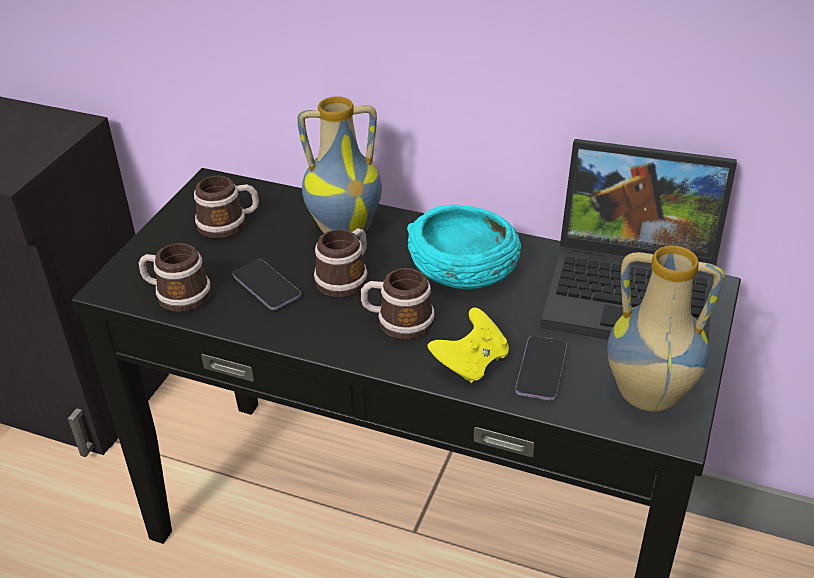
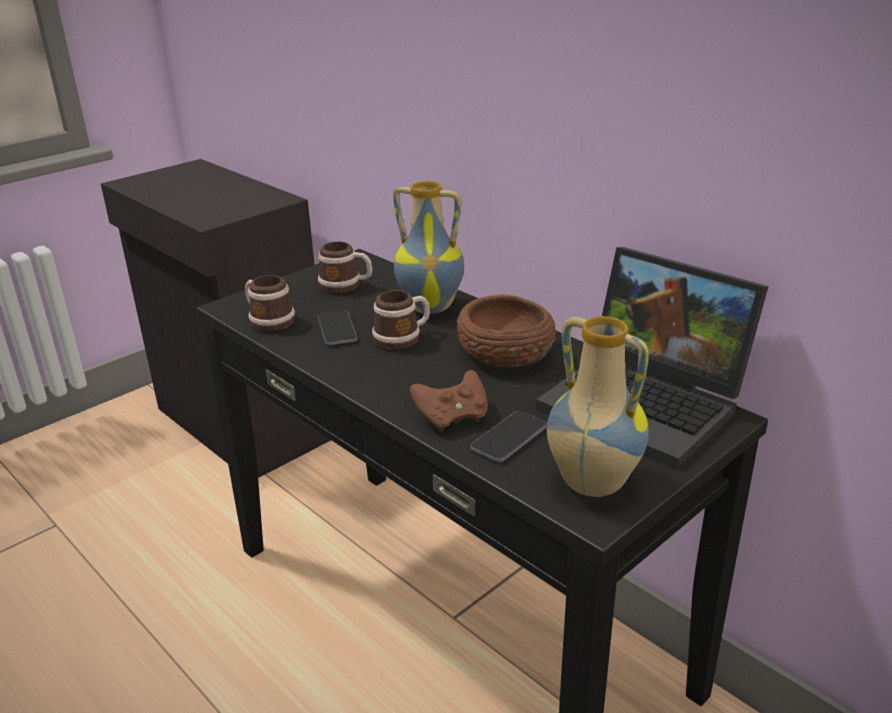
camera: 25 degrees right, 10 degrees down
mug [361,268,435,340] -> none
turquoise bowl [407,205,521,290] -> brown bowl [457,294,556,367]
yellow game controller [427,307,509,383] -> brown game controller [410,370,488,432]

